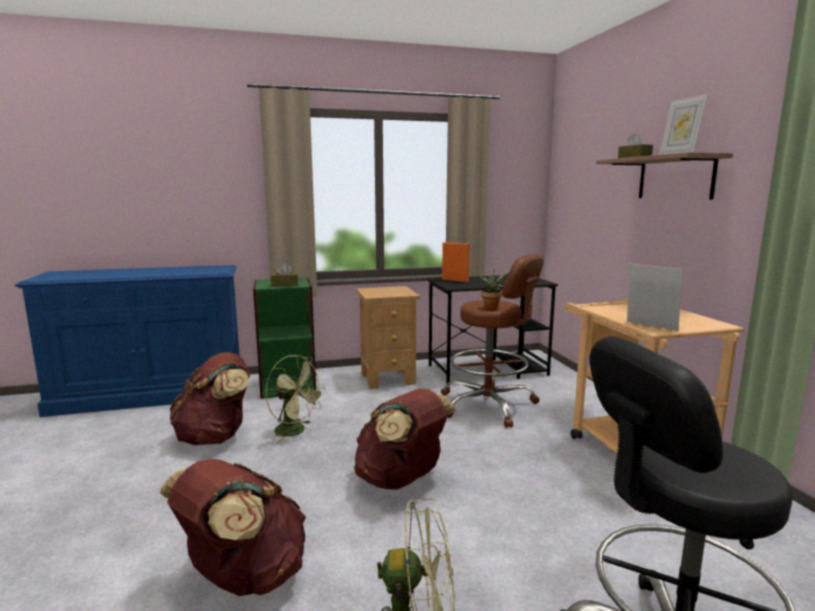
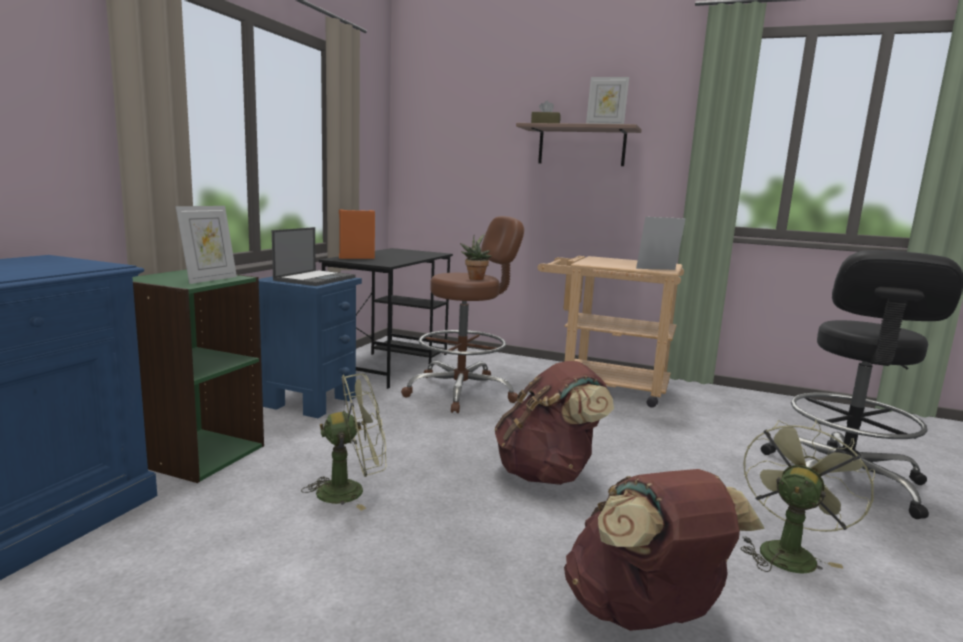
camera: 55 degrees left, 0 degrees up
brown backpack [170,352,250,445] -> none
brown tissue box [271,263,298,287] -> picture frame [176,206,237,284]
beige nightstand [356,286,420,389] -> blue nightstand [259,276,362,418]
none -> laptop [272,227,355,286]

